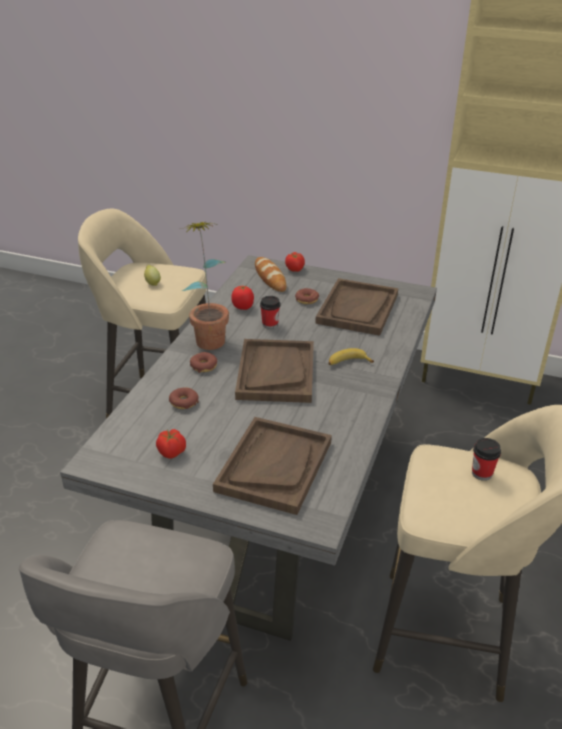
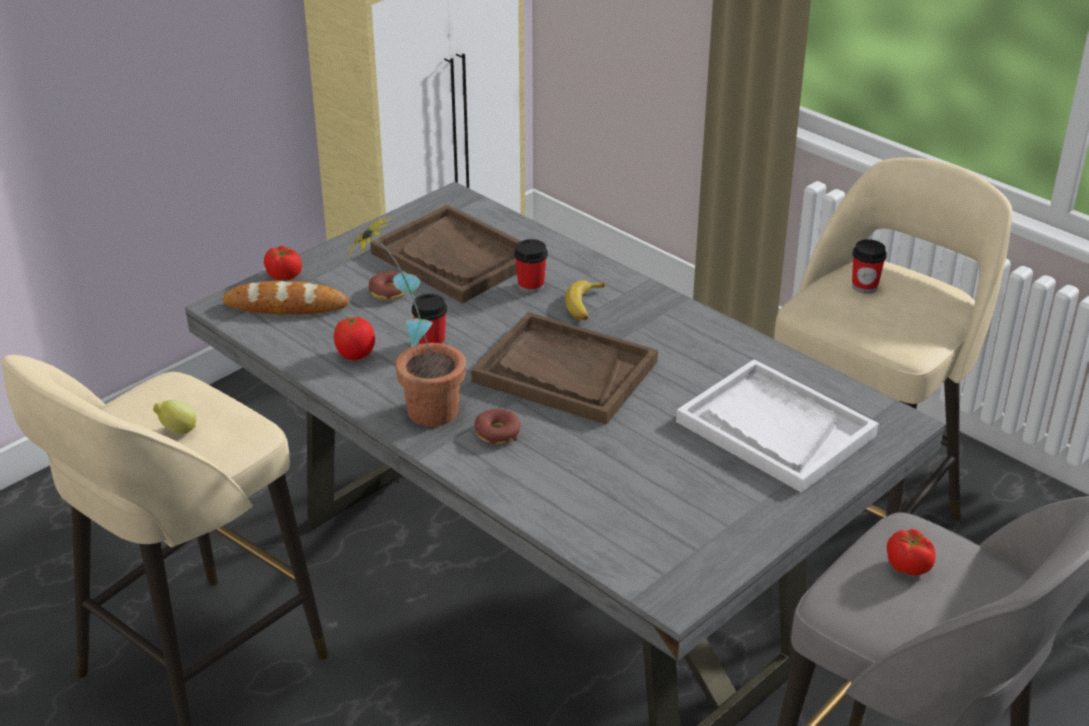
camera: 65 degrees left, 0 degrees up
tomato [156,429,186,459] -> tomato moved to [887,529,936,576]
donut [169,387,199,409] -> none
brown tray [213,417,332,515] -> white tray [676,359,879,493]
none -> cup [514,239,548,293]

